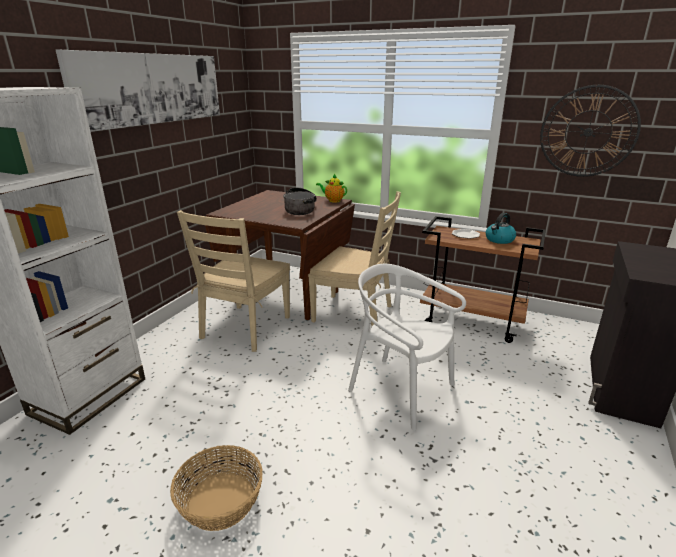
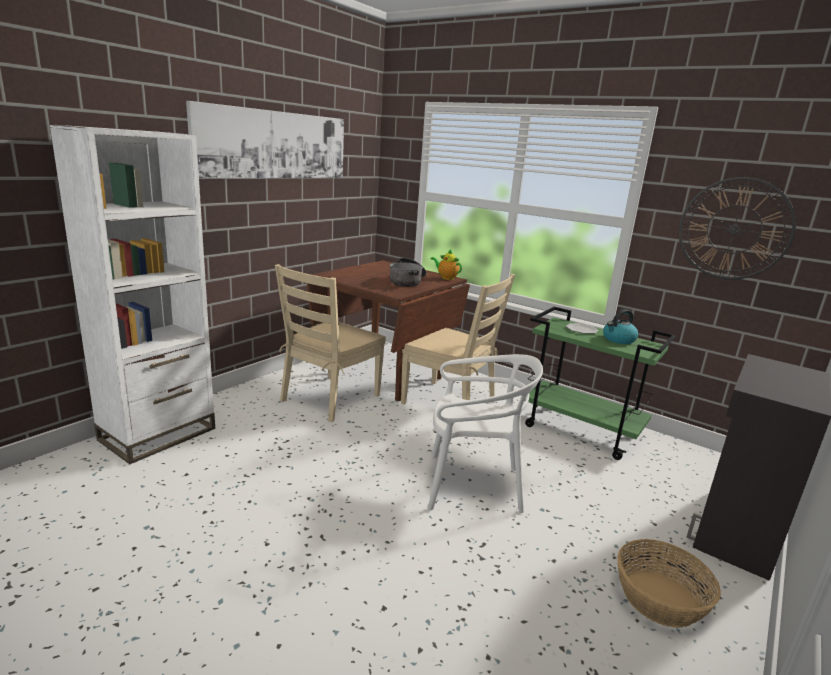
camera: 10 degrees right, 5 degrees down
basket [170,445,262,531] -> basket moved to [617,539,721,628]
white chair [348,264,466,431] -> white chair turned 135 degrees clockwise [428,354,543,513]
brown cart [420,216,546,343] -> green cart [525,307,676,460]

